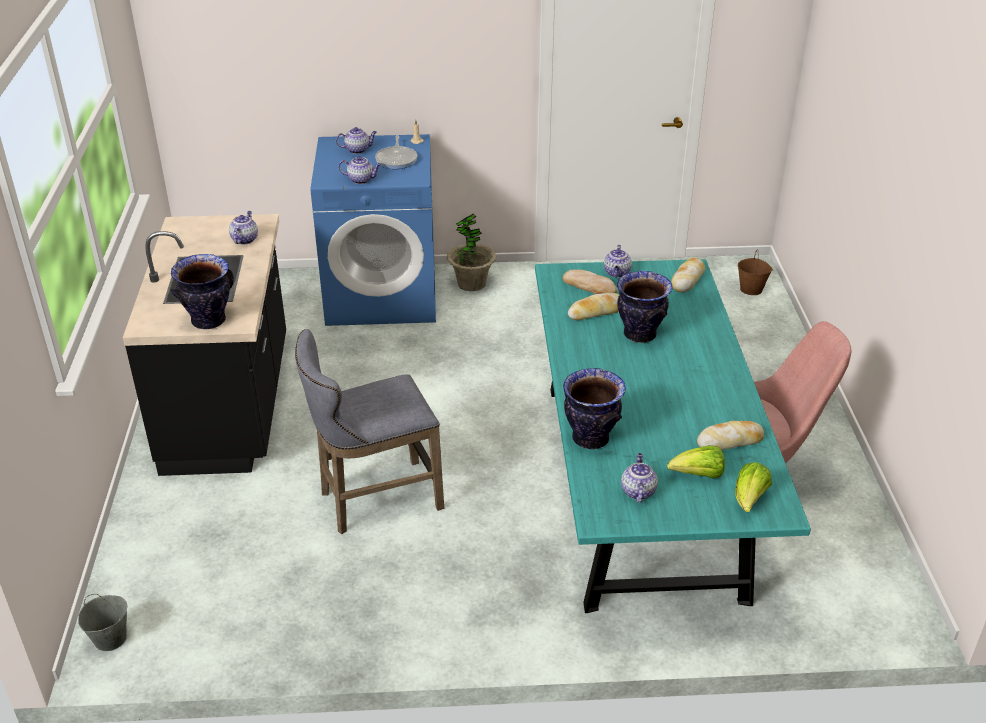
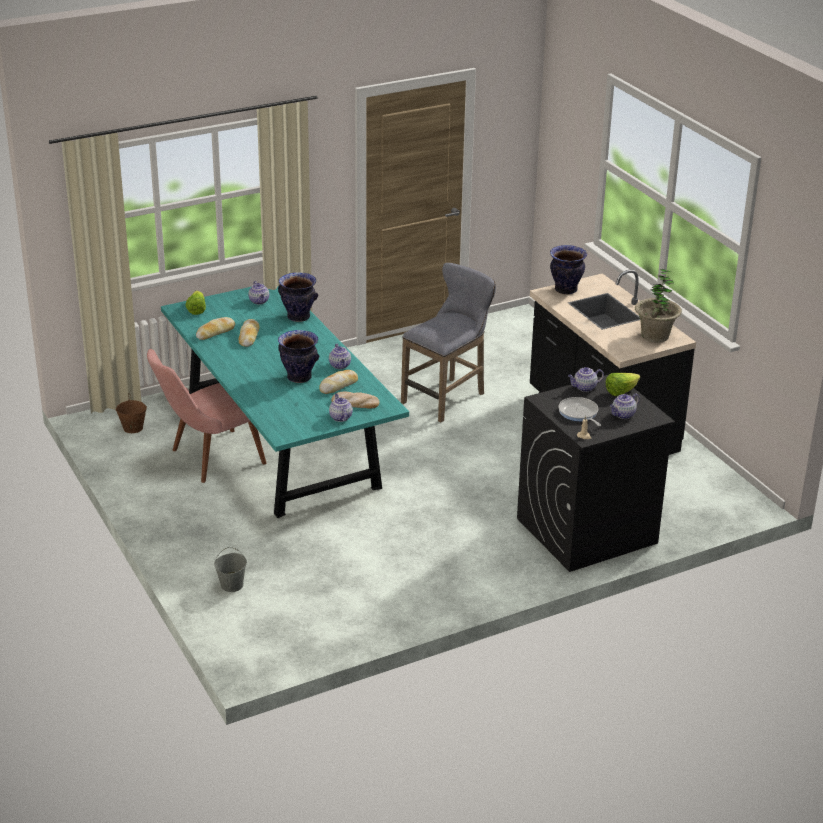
camera: 155 degrees right, 5 degrees down
grey bucket [78,594,127,651] -> grey bucket moved to [214,547,247,592]
teapot [229,211,258,244] -> teapot moved to [329,344,351,369]
blue washing machine [310,134,436,326] -> black washing machine [517,374,675,572]
potted plant [447,213,496,291] -> potted plant moved to [635,269,682,343]
lettuce [667,445,725,478] -> lettuce moved to [606,373,640,396]
bread [671,258,705,292] -> bread moved to [239,319,260,347]
brown bucket [738,250,773,295] -> brown bucket moved to [116,393,147,433]

